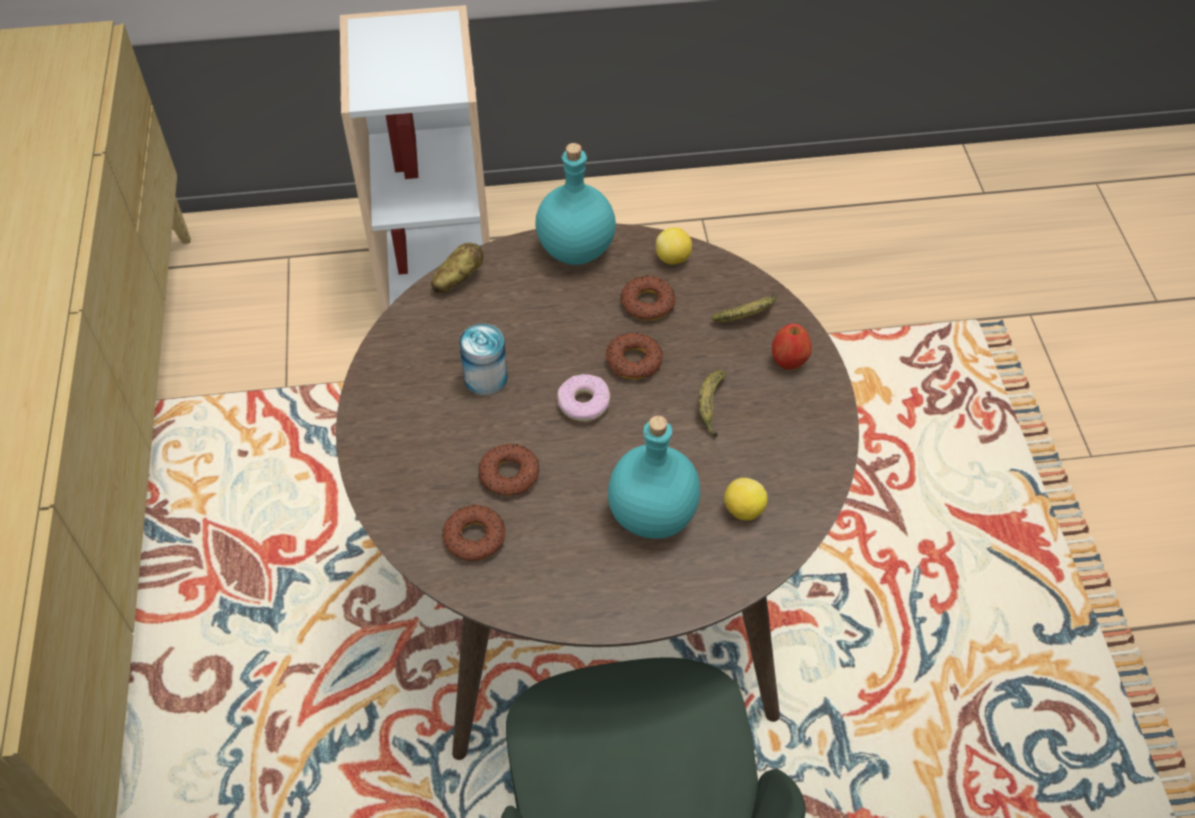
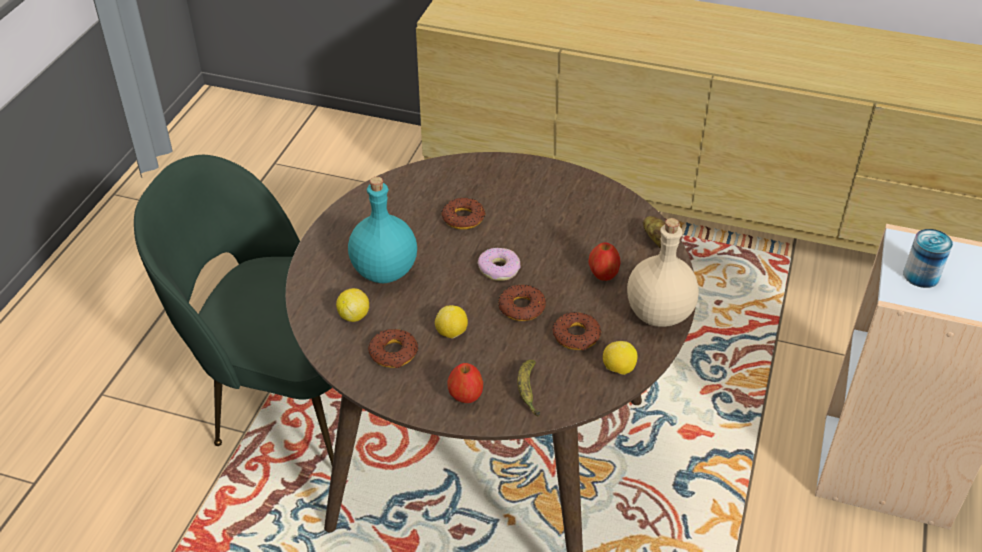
camera: 115 degrees right, 10 degrees down
donut [442,504,506,561] -> donut moved to [368,329,418,368]
can [459,324,508,395] -> can moved to [903,229,953,288]
turquoise bottle [535,143,616,265] -> beige bottle [627,218,699,327]
banana [698,370,727,438] -> lemon [435,305,468,338]
none -> apple [588,242,621,281]

